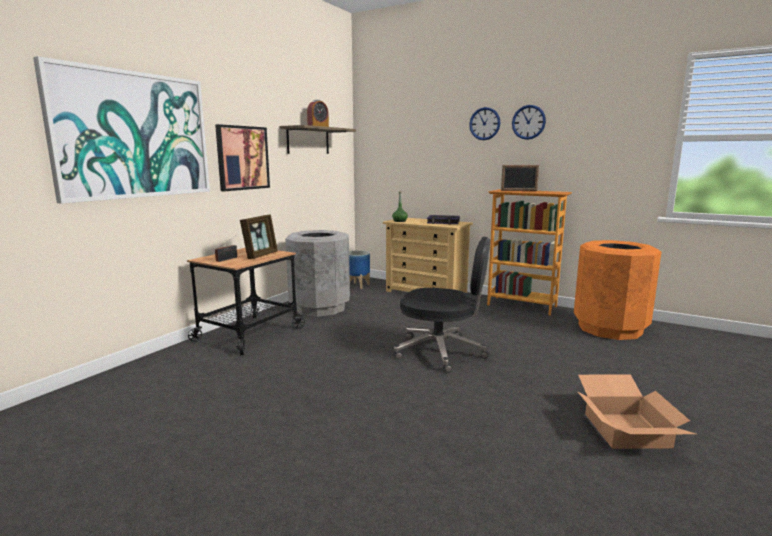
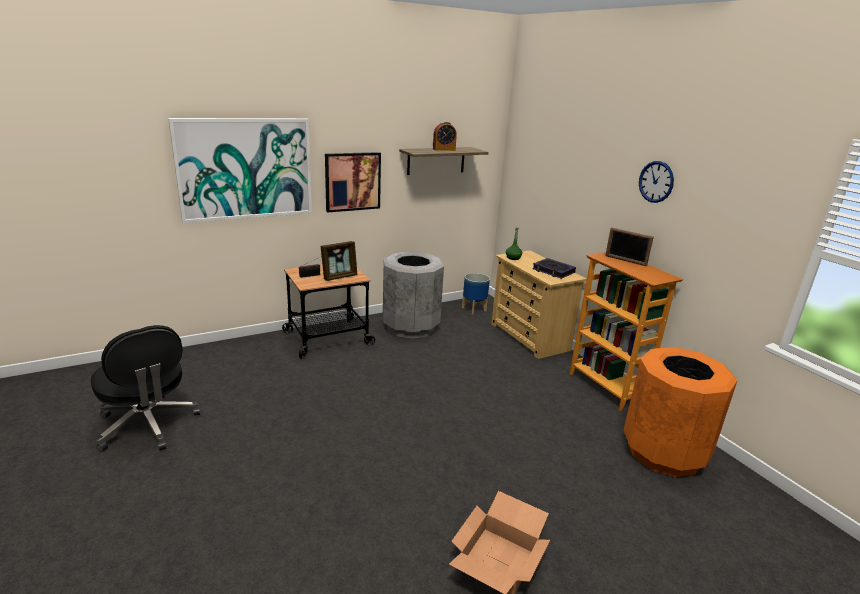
camera: 30 degrees right, 10 degrees up
black office chair [394,237,490,373] -> black office chair moved to [91,325,200,452]
wall clock [469,107,500,140] -> none

